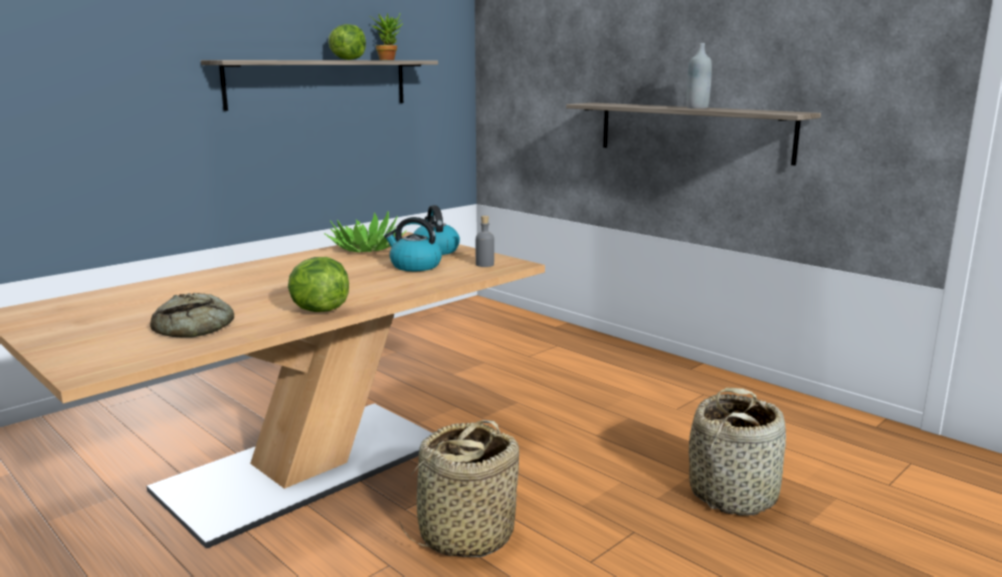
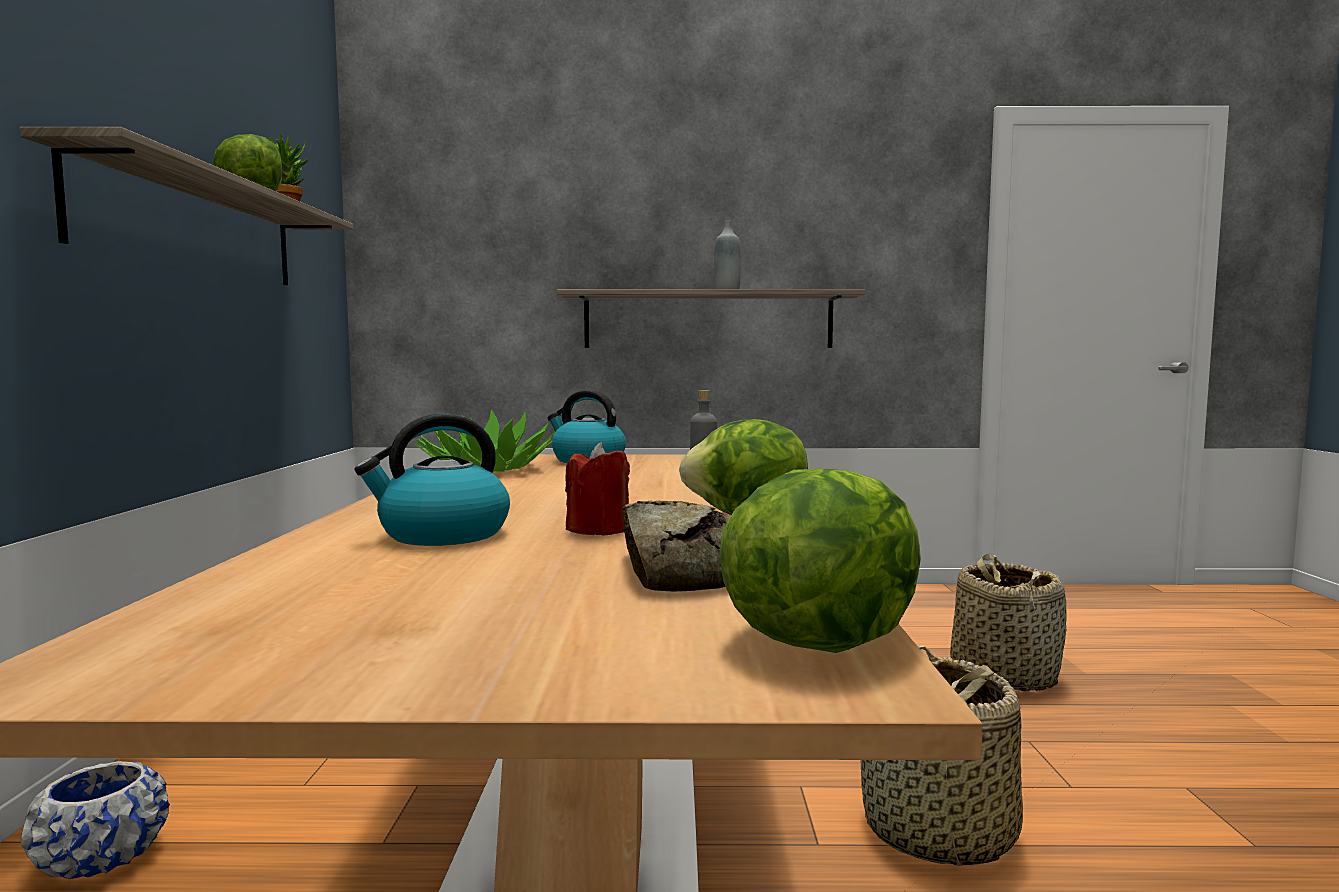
camera: 45 degrees left, 10 degrees down
kettle [384,217,442,271] -> kettle moved to [355,414,510,546]
none -> blue planter [21,761,170,879]
none -> red candle [565,442,630,536]
none -> lettuce [719,469,921,653]

